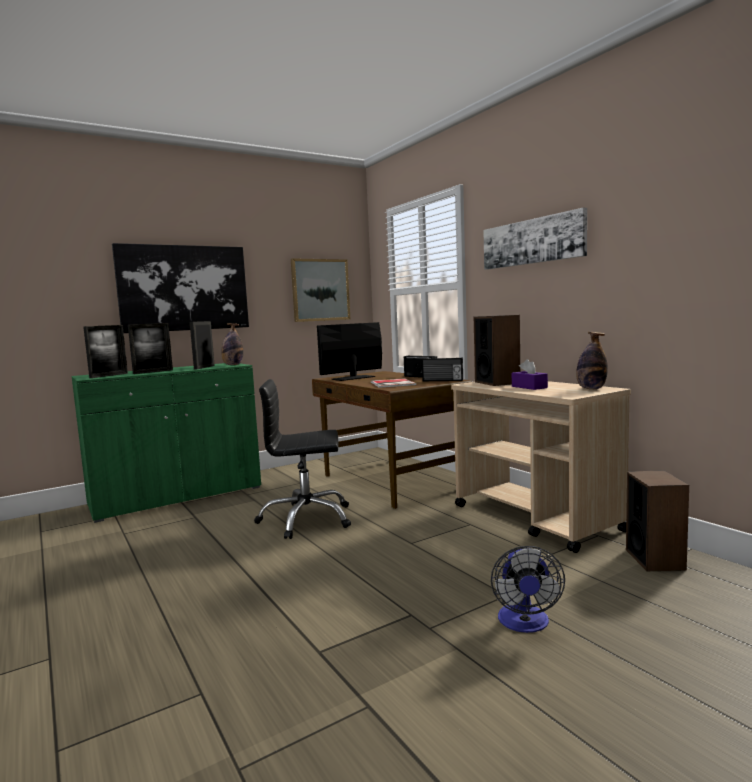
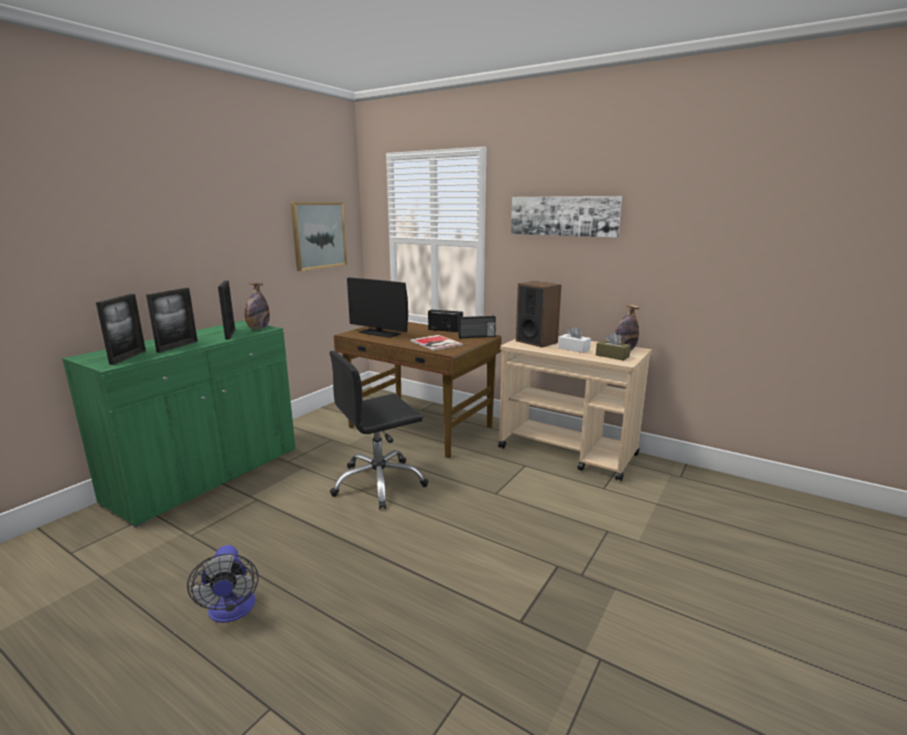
camera: 25 degrees left, 10 degrees up
picture [112,243,249,333] -> none
monitor [317,322,382,381] -> monitor turned 90 degrees counterclockwise [347,278,408,338]
fan [491,546,565,633] -> fan moved to [187,545,259,623]
purple tissue box [512,359,548,390] -> white tissue box [558,326,591,353]
speaker [626,470,689,571] -> none
none -> brown tissue box [596,332,631,361]

